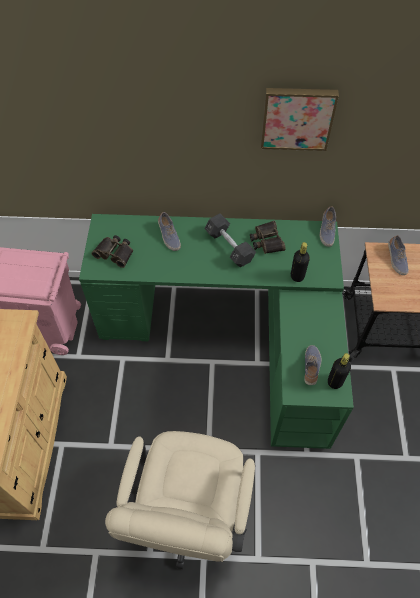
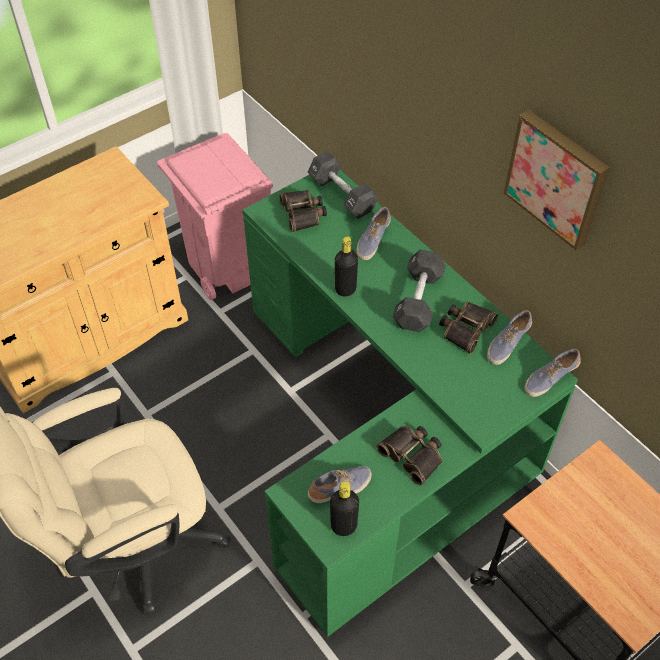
camera: 50 degrees right, 5 degrees down
black bottle [291,242,310,282] -> black bottle moved to [335,236,358,296]
shoe [388,235,409,275] -> shoe moved to [487,310,532,365]
none -> black dumbbell [308,151,379,219]
none -> binoculars [376,426,443,486]

